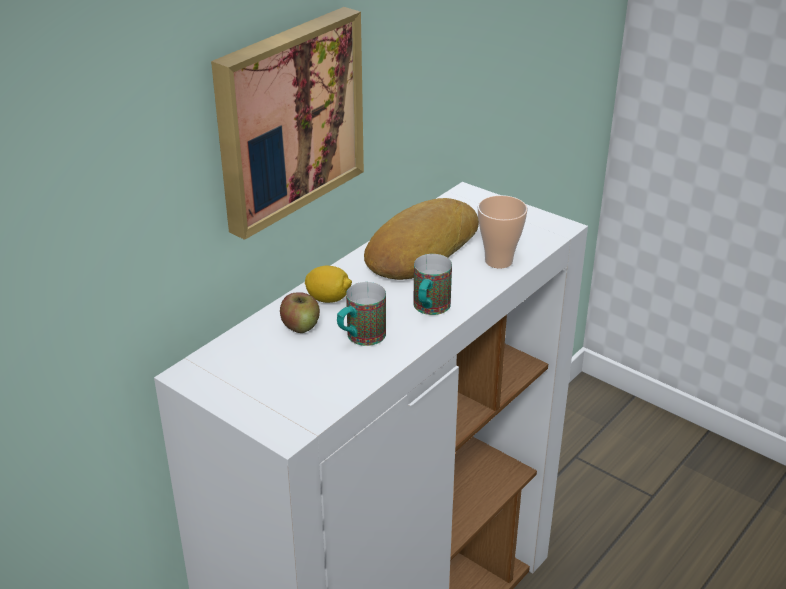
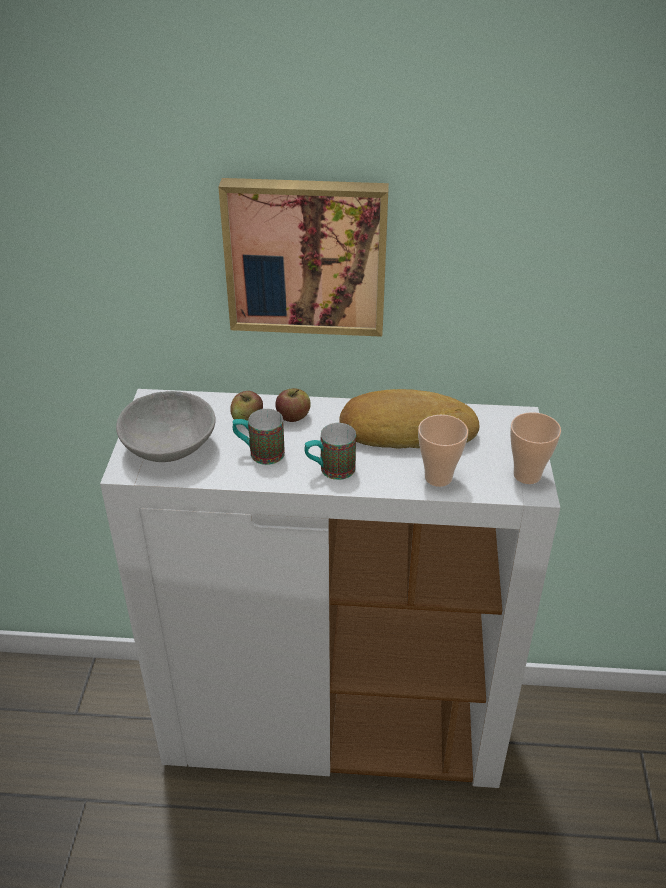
camera: 55 degrees right, 5 degrees up
lemon [305,266,352,303] -> apple [275,388,311,422]
none -> grey bowl [116,391,216,462]
none -> cup [510,412,561,484]

